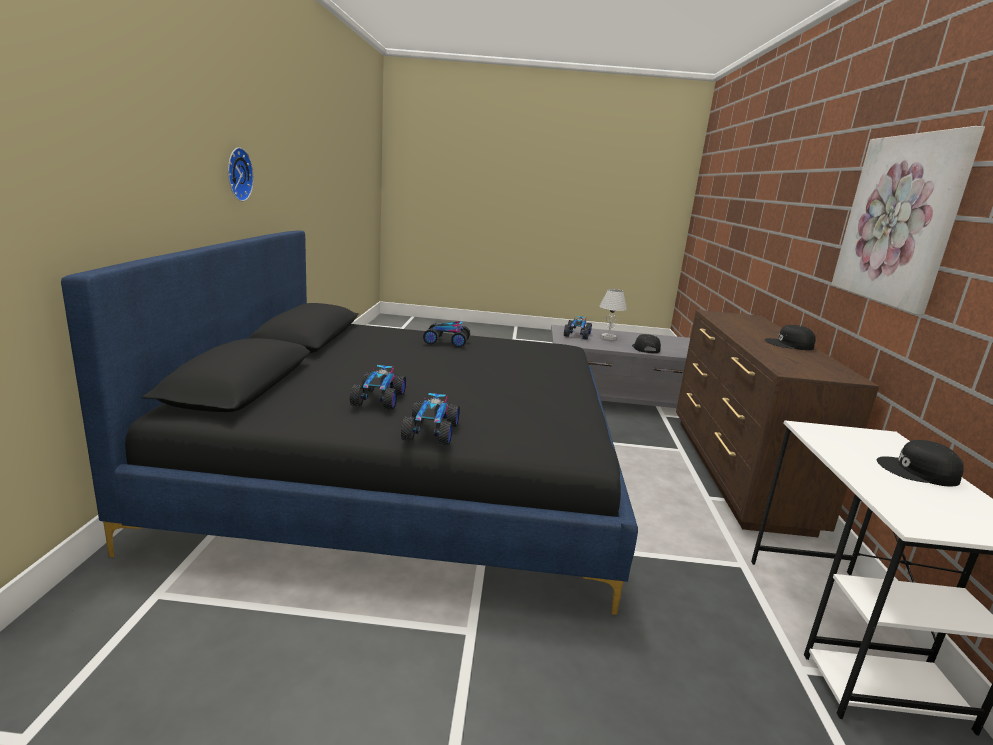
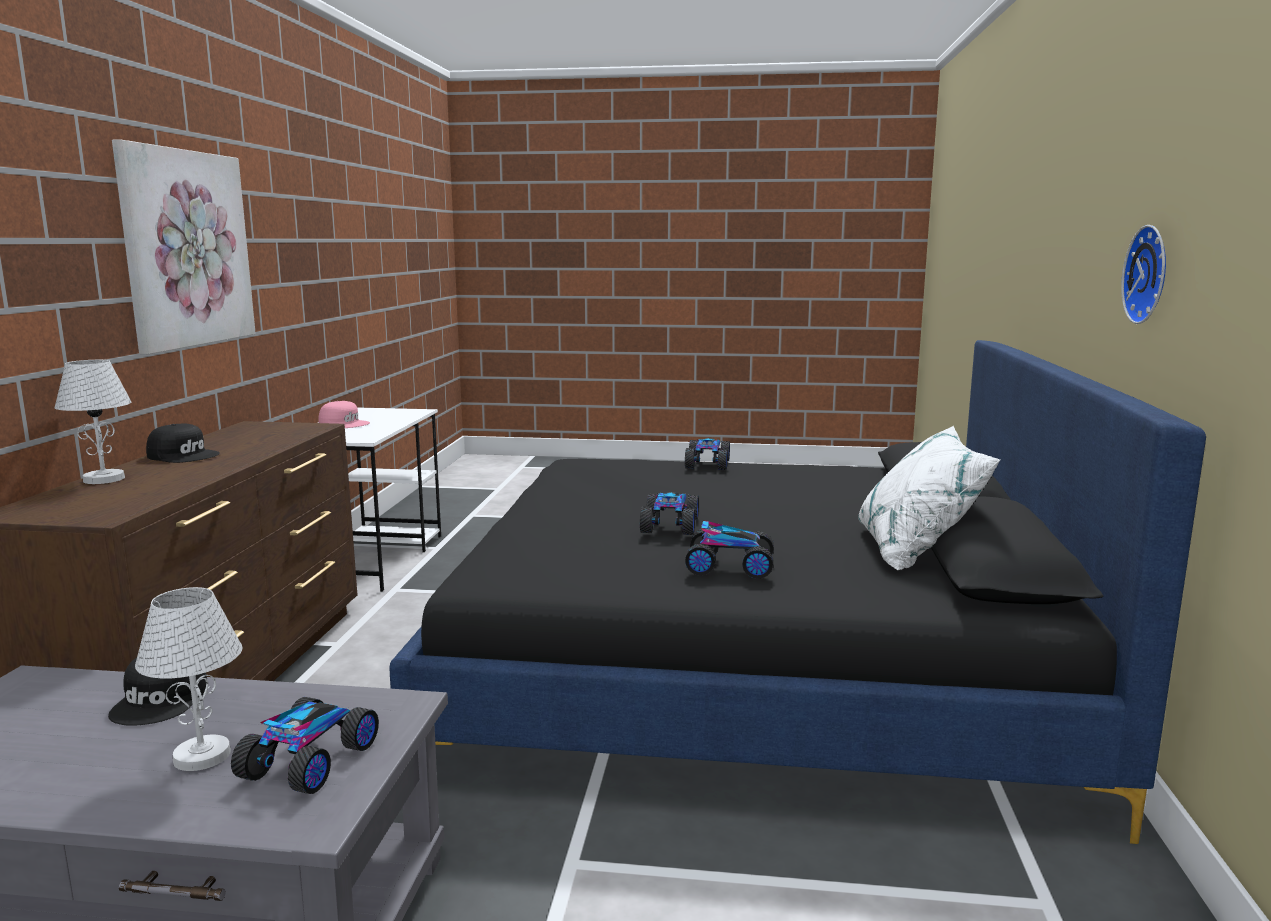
camera: 175 degrees left, 5 degrees down
toy car [350,365,406,410] -> toy car moved to [640,492,699,535]
black cap [877,440,964,487] -> pink cap [318,401,370,428]
none -> white table lamp [54,360,131,484]
none -> white pillow [858,426,1000,571]

